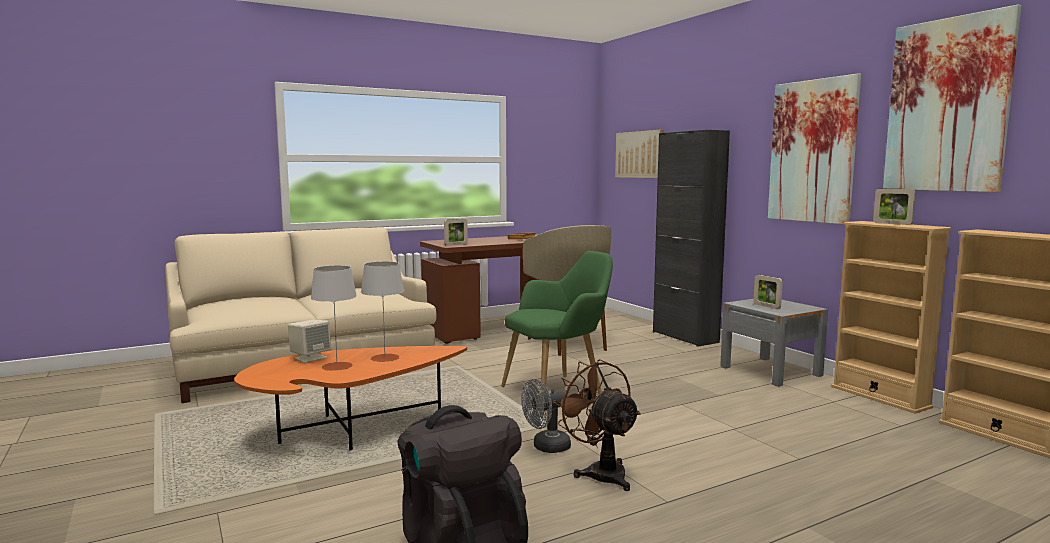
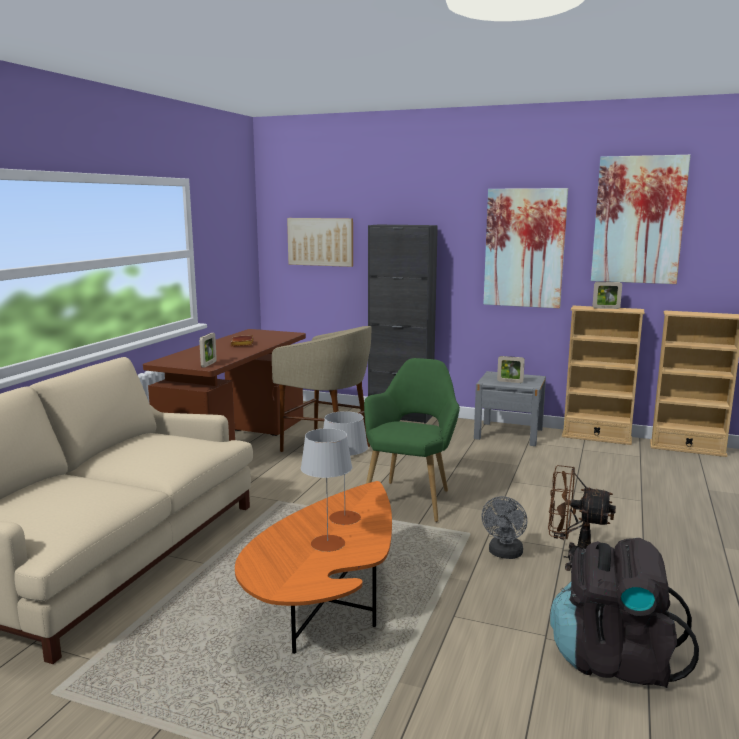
camera: 40 degrees left, 5 degrees up
beige speaker [288,320,332,363] -> none

